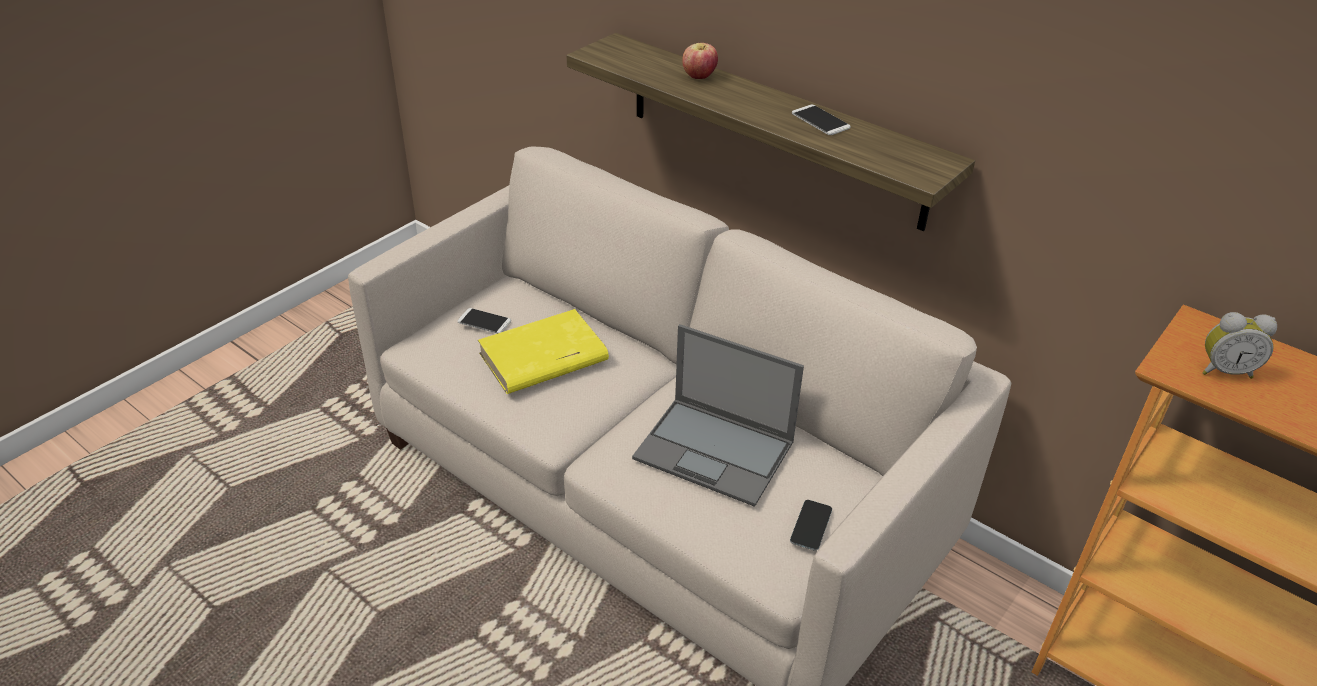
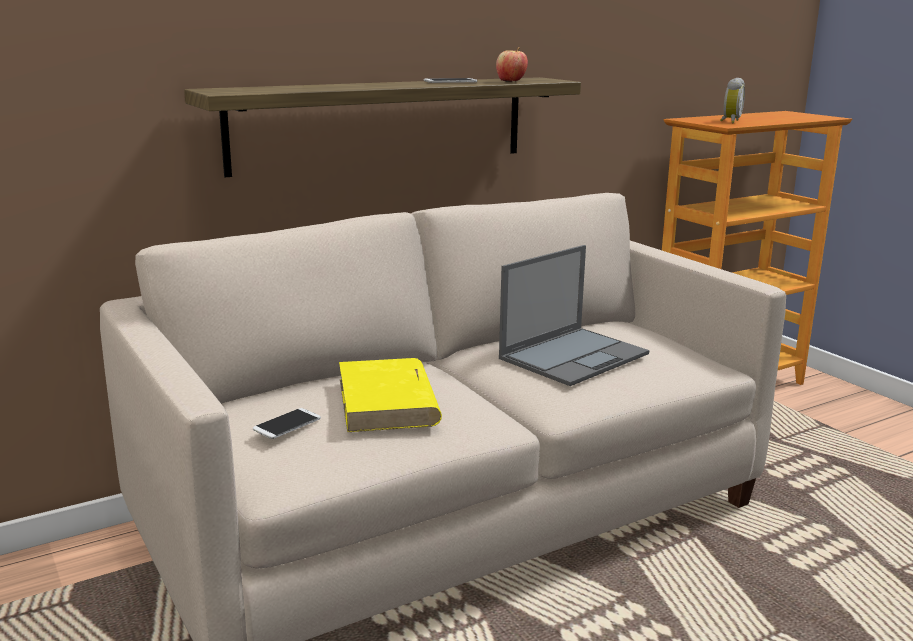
camera: 70 degrees left, 20 degrees down
apple [682,43,718,79] -> apple moved to [496,47,528,82]
phone [790,500,832,551] -> none

